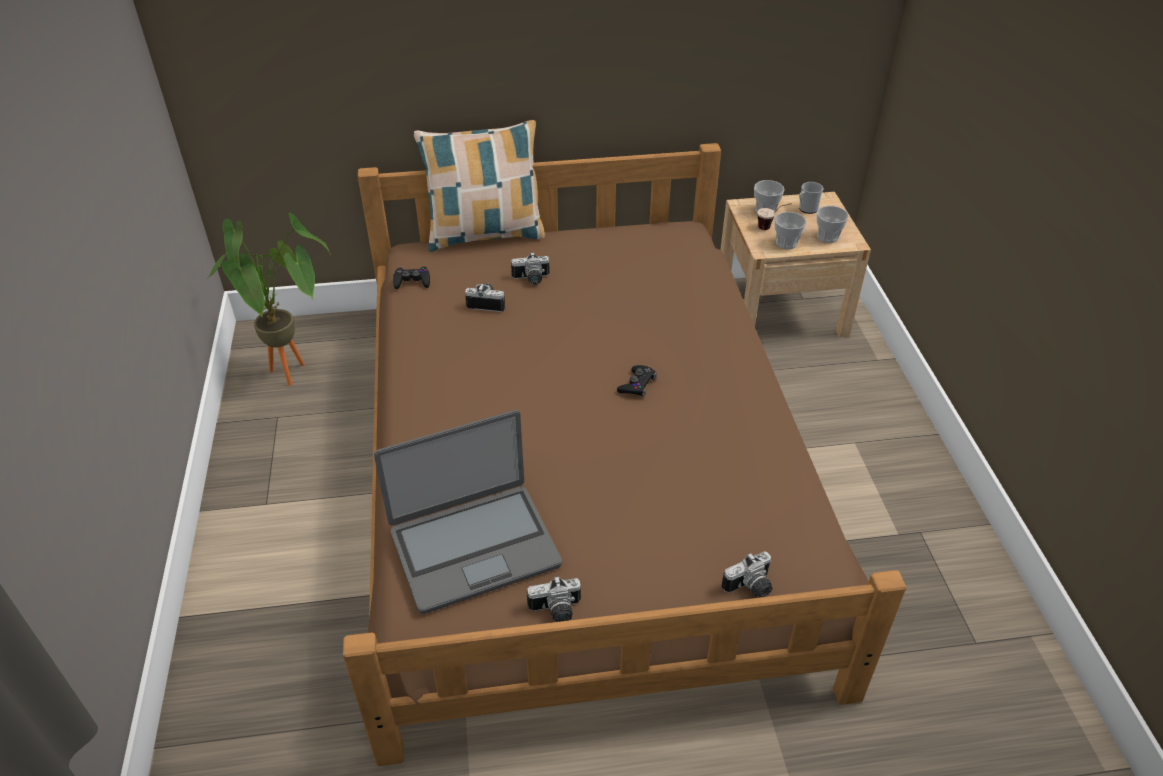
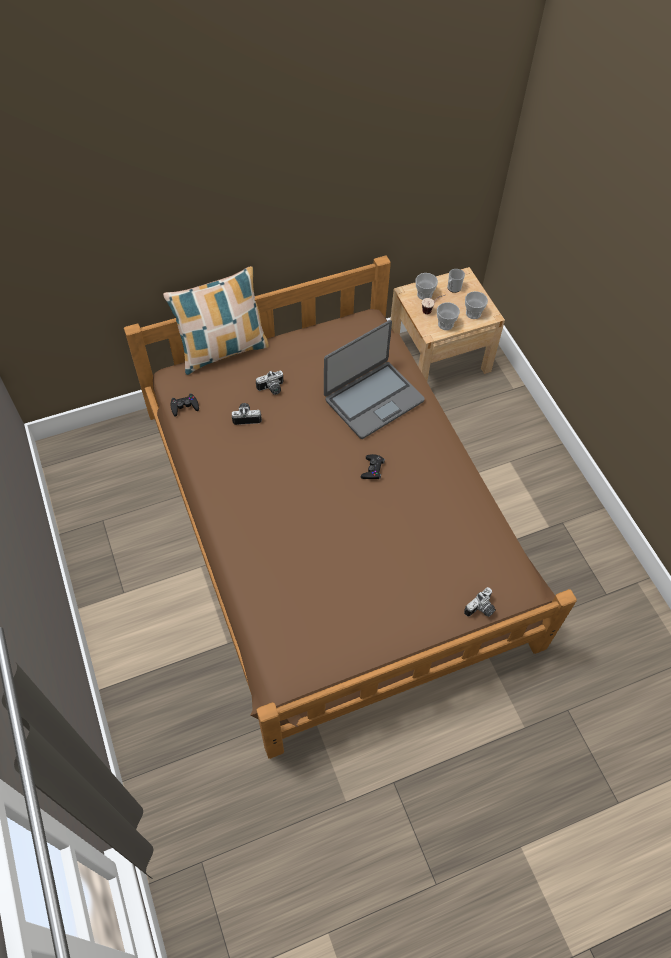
camera: 15 degrees left, 15 degrees up
potted plant [207,212,331,386] -> none
laptop [374,410,562,614] -> laptop moved to [324,320,425,439]
camera [527,576,581,622] -> none

